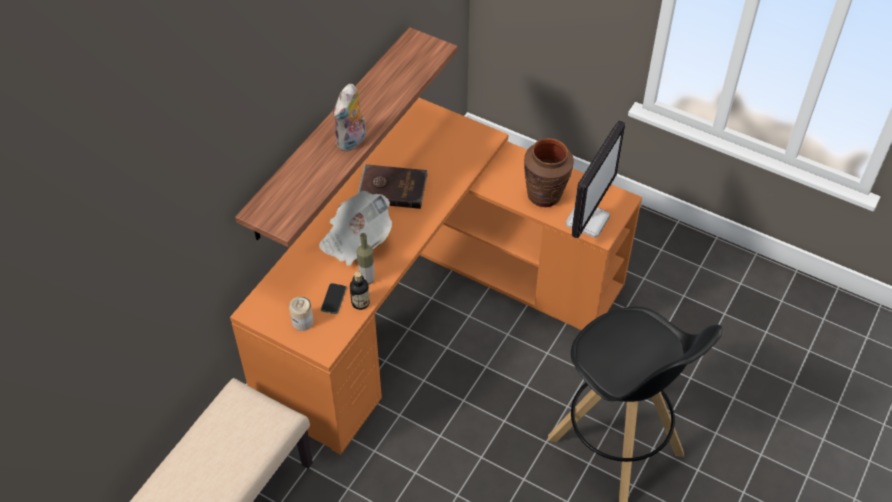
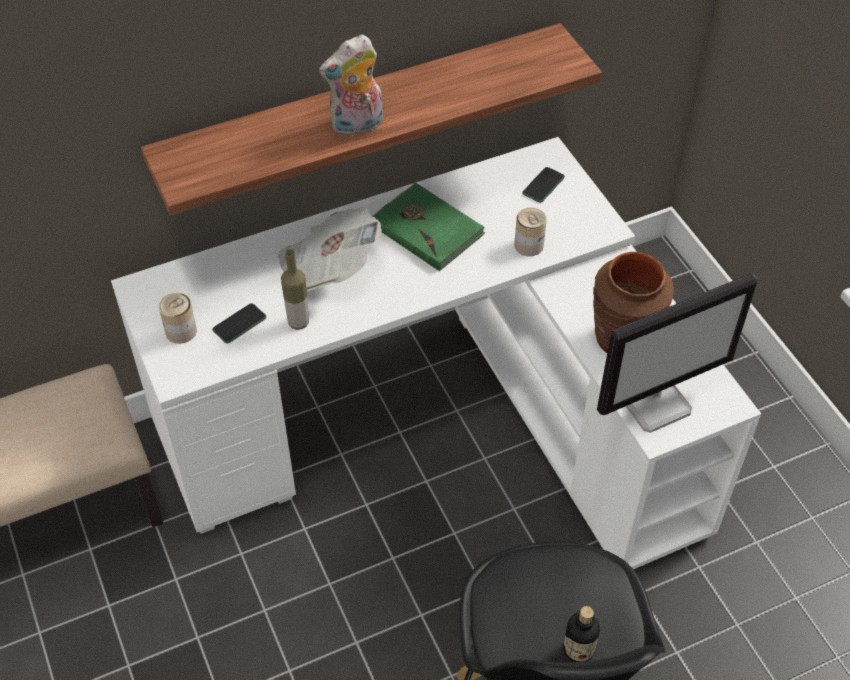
camera: 35 degrees right, 0 degrees up
orange desk [230,98,642,455] -> white desk [111,137,761,569]
bottle [350,271,370,310] -> bottle moved to [563,606,600,662]
brown book [357,164,428,209] -> green book [373,182,485,271]
none -> can [514,207,547,256]
none -> phone [522,167,565,203]

